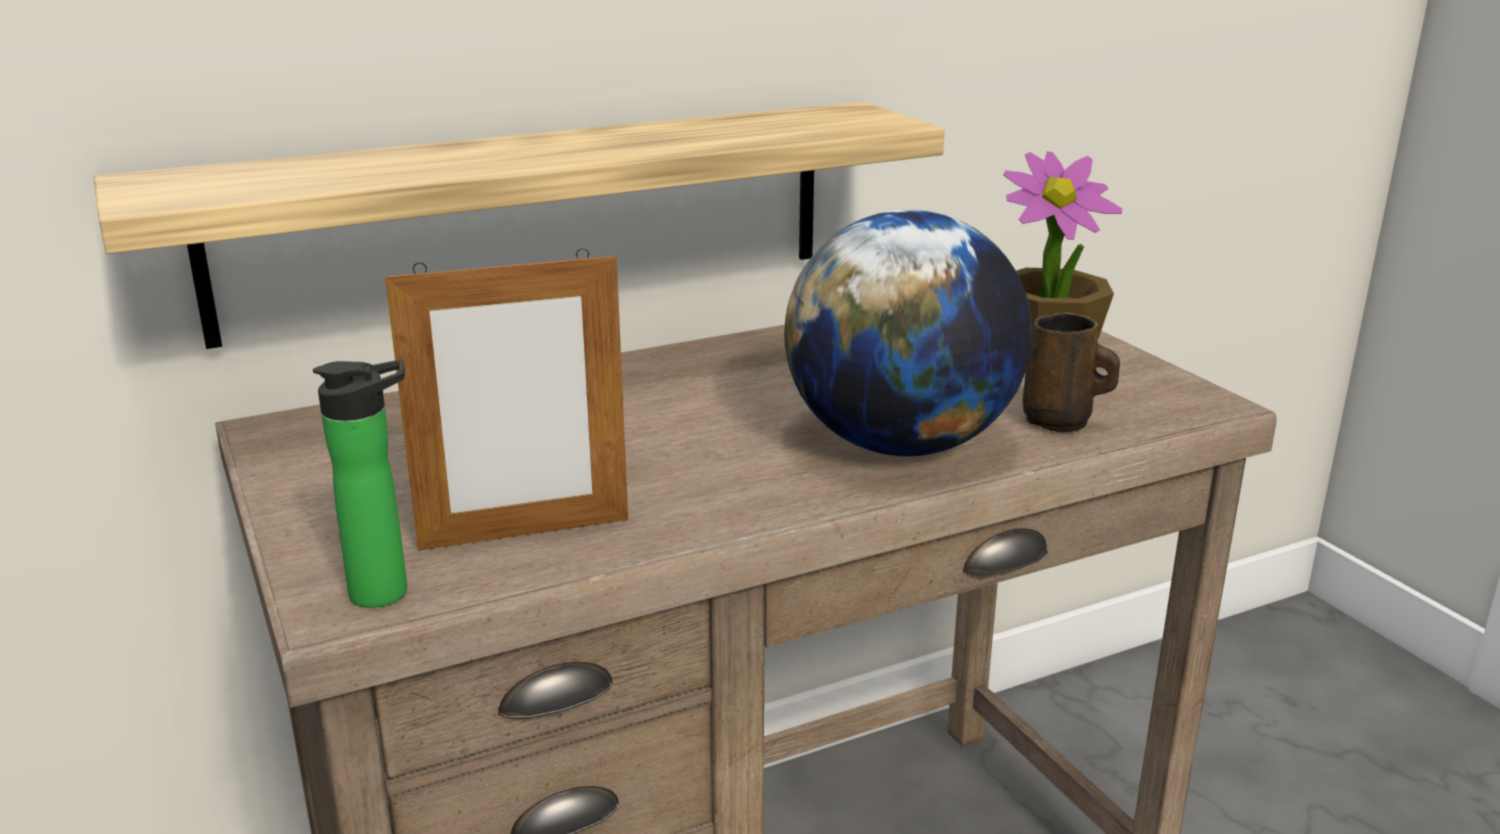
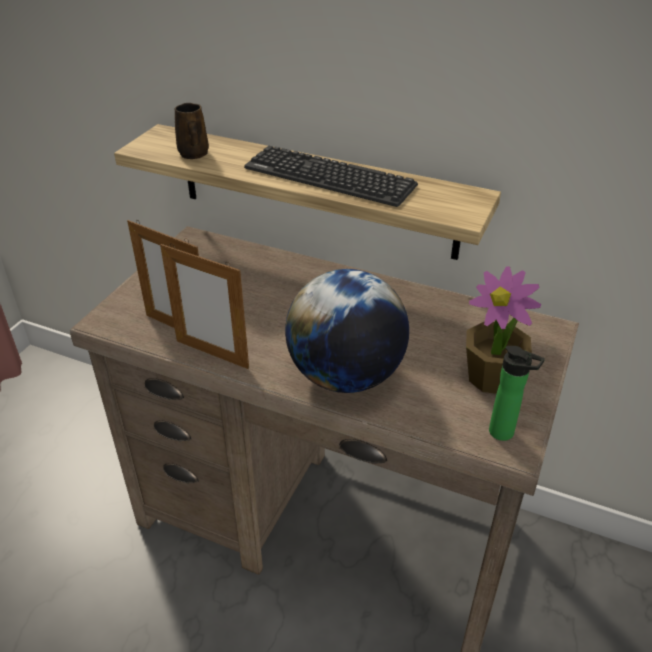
camera: 50 degrees right, 15 degrees up
bottle [313,359,407,608] -> bottle moved to [489,346,545,441]
brown mug [1023,312,1120,432] -> brown mug moved to [175,103,209,159]
none -> picture frame [160,244,249,369]
none -> keyboard [244,146,418,207]

